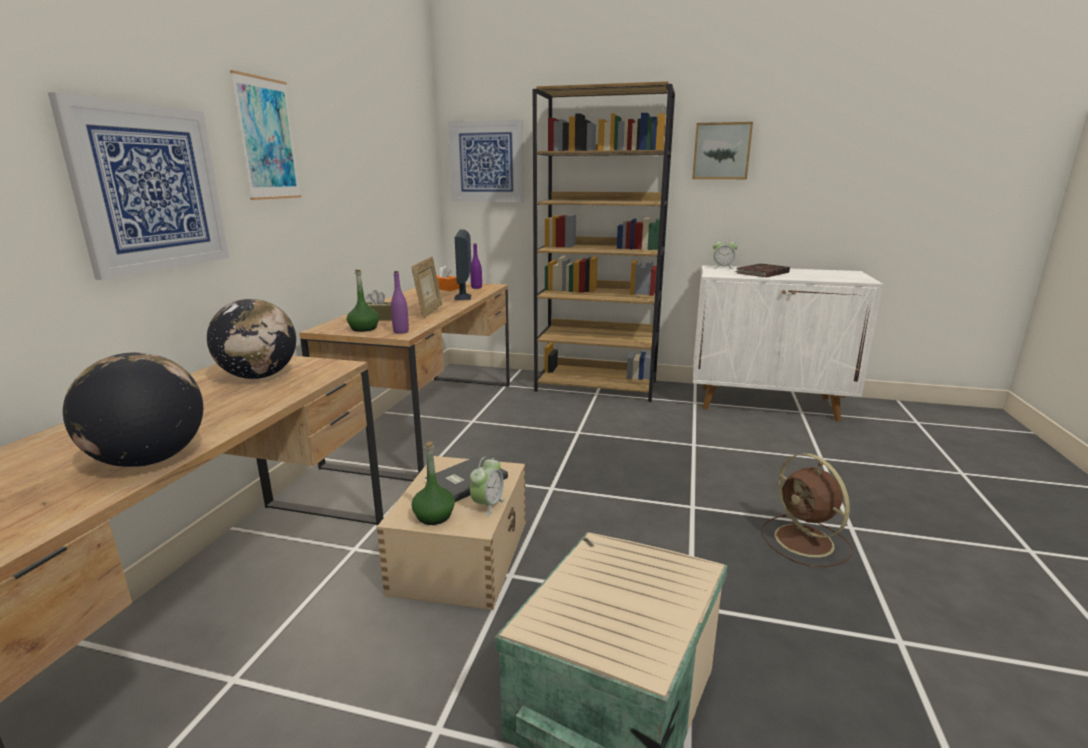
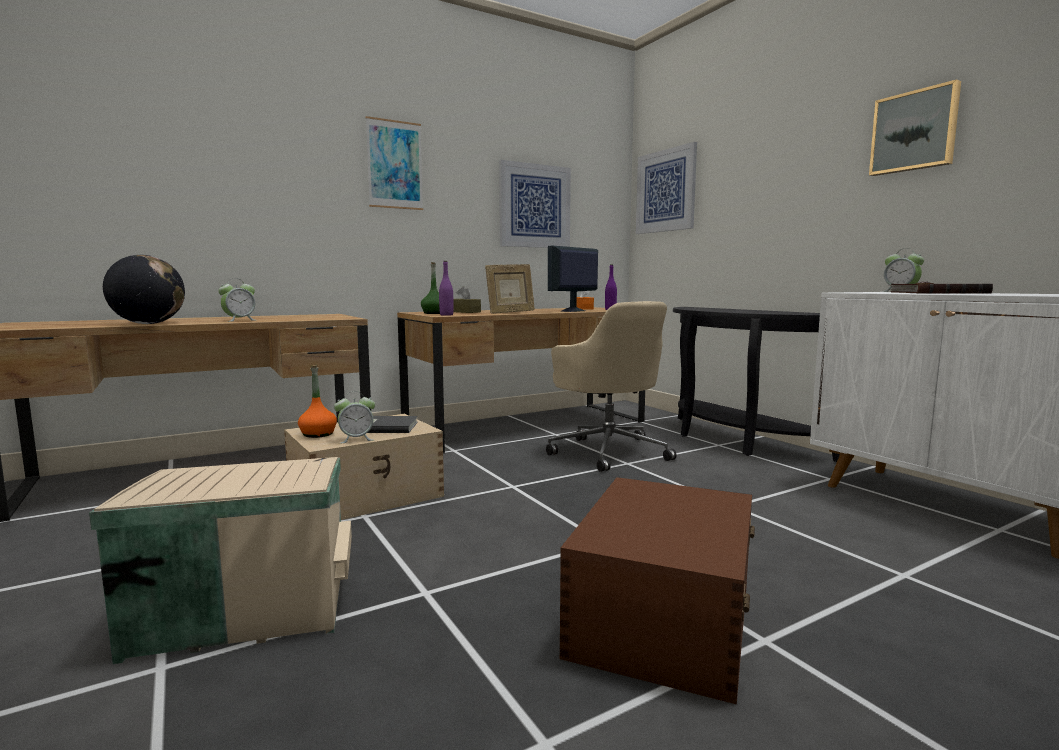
camera: 45 degrees right, 10 degrees down
picture [48,92,229,280] -> picture moved to [499,160,571,248]
globe [207,299,296,379] -> none
green bottle [411,442,455,525] -> orange bottle [298,365,337,438]
brown bookcase [533,81,675,402] -> black console table [673,307,840,462]
brown fan [762,453,853,567] -> brown storage box [559,477,755,704]
none -> alarm clock [218,279,255,322]
none -> beige office chair [546,301,677,472]

